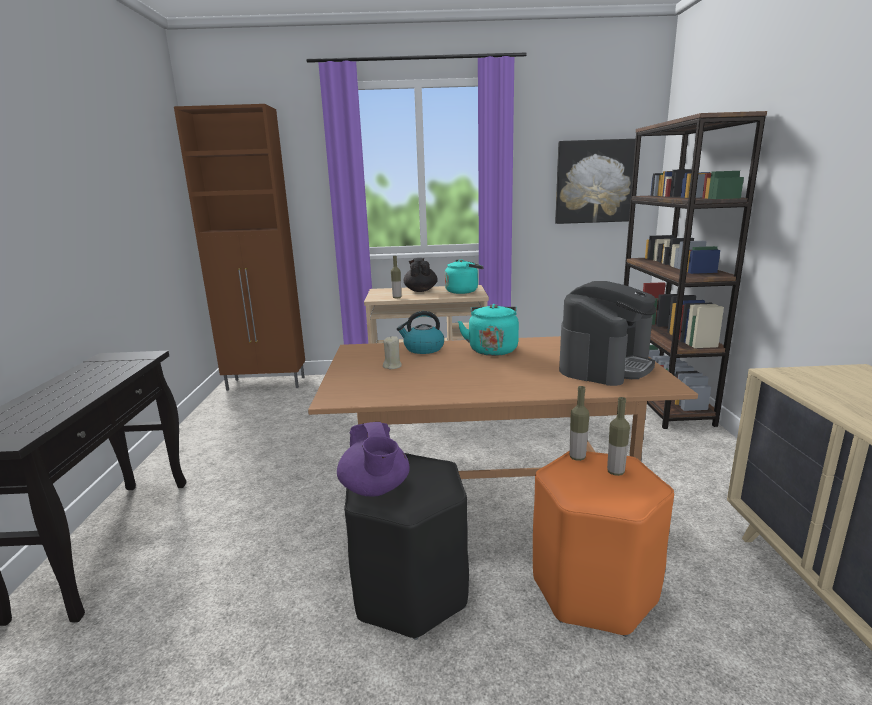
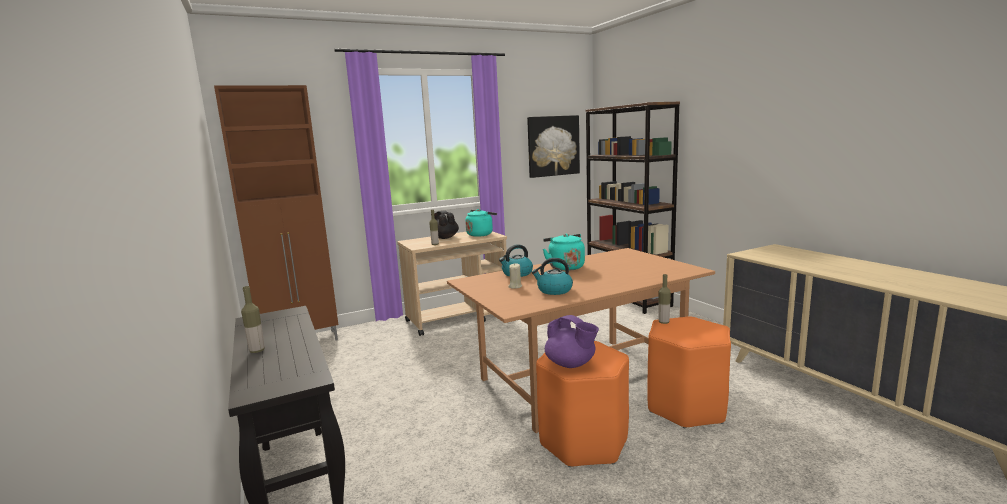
camera: 25 degrees left, 5 degrees down
black stool [344,453,469,640] -> orange stool [536,341,629,467]
coffee machine [559,281,656,386] -> none
bottle [607,397,630,476] -> bottle moved to [241,286,265,353]
none -> kettle [532,258,573,295]

